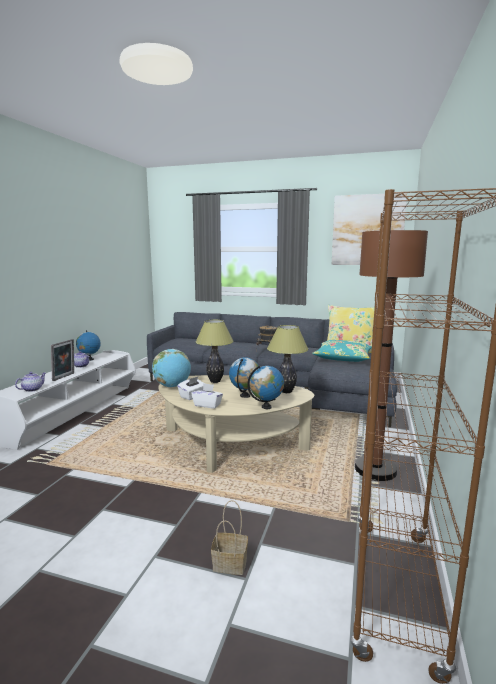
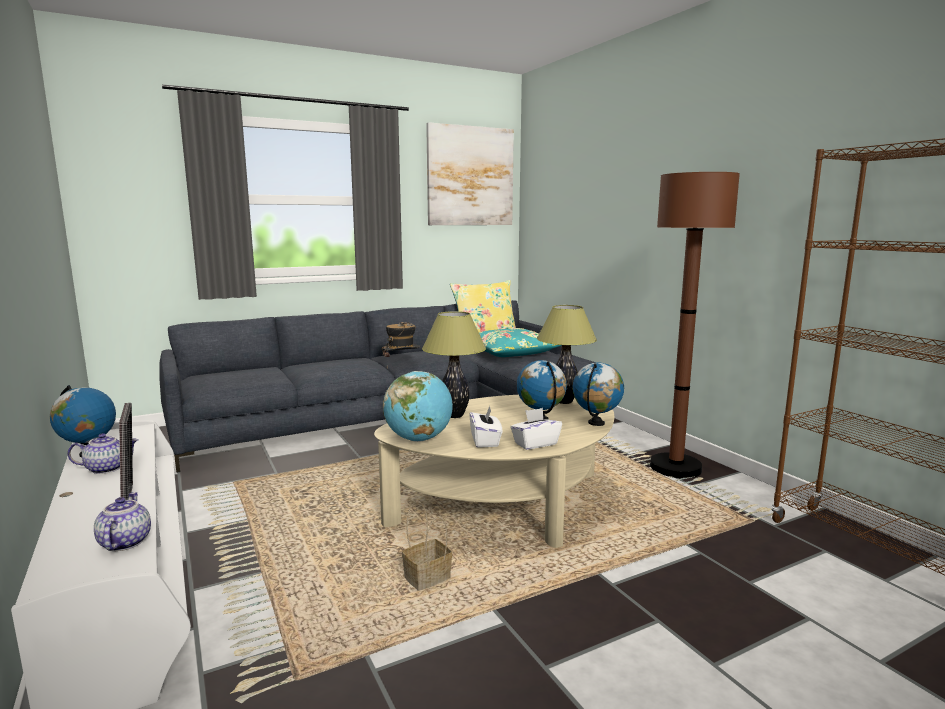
camera: 45 degrees left, 0 degrees up
basket [211,500,248,575] -> basket moved to [402,501,452,591]

